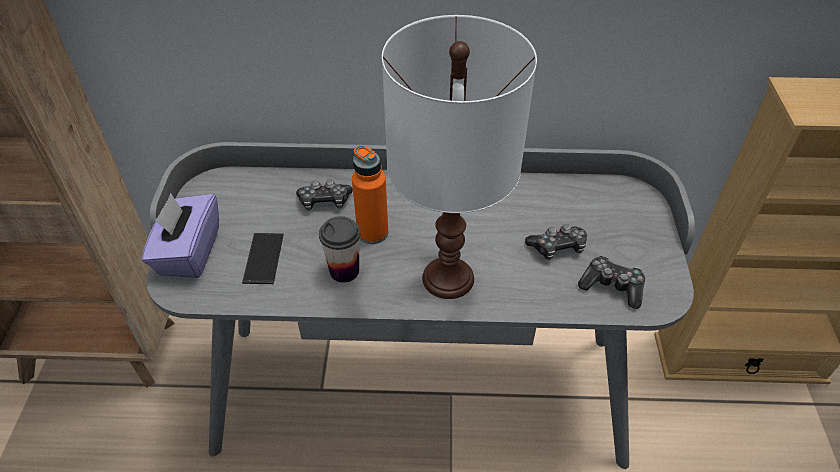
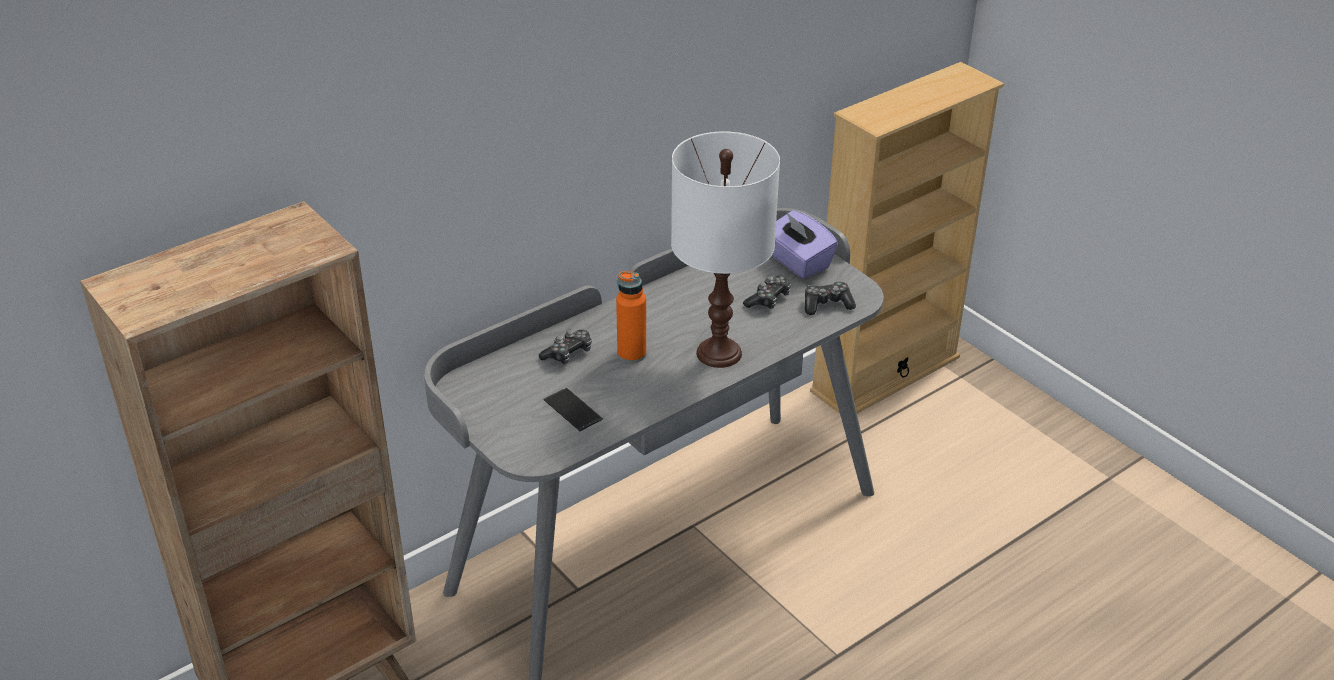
camera: 40 degrees left, 10 degrees down
purple tissue box [142,194,219,278] -> purple tissue box moved to [772,210,838,279]
cup [319,216,361,283] -> none

